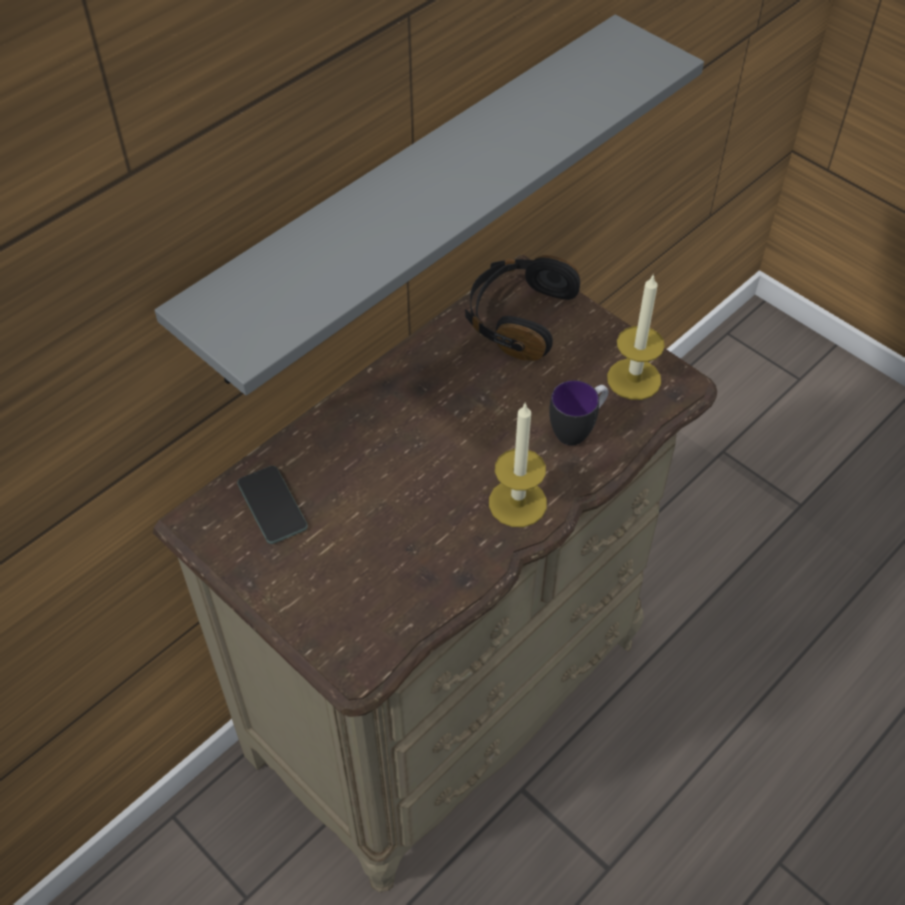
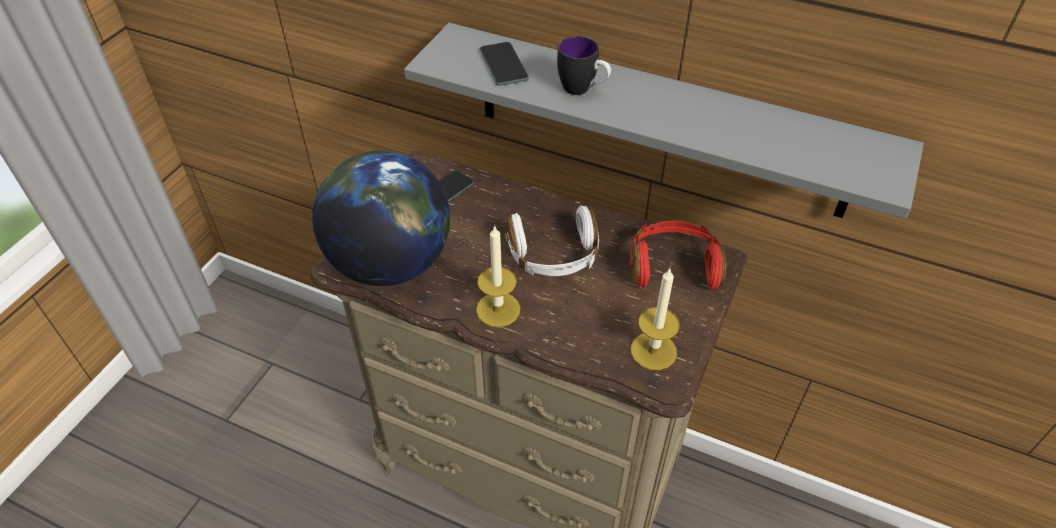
camera: 70 degrees right, 5 degrees down
black headphones [465,255,580,361] -> red headphones [629,221,727,290]
mug [549,380,609,445] -> mug moved to [557,36,611,95]
none -> globe [312,150,450,286]
none -> phone [480,42,529,85]
none -> white headphones [506,205,599,276]

